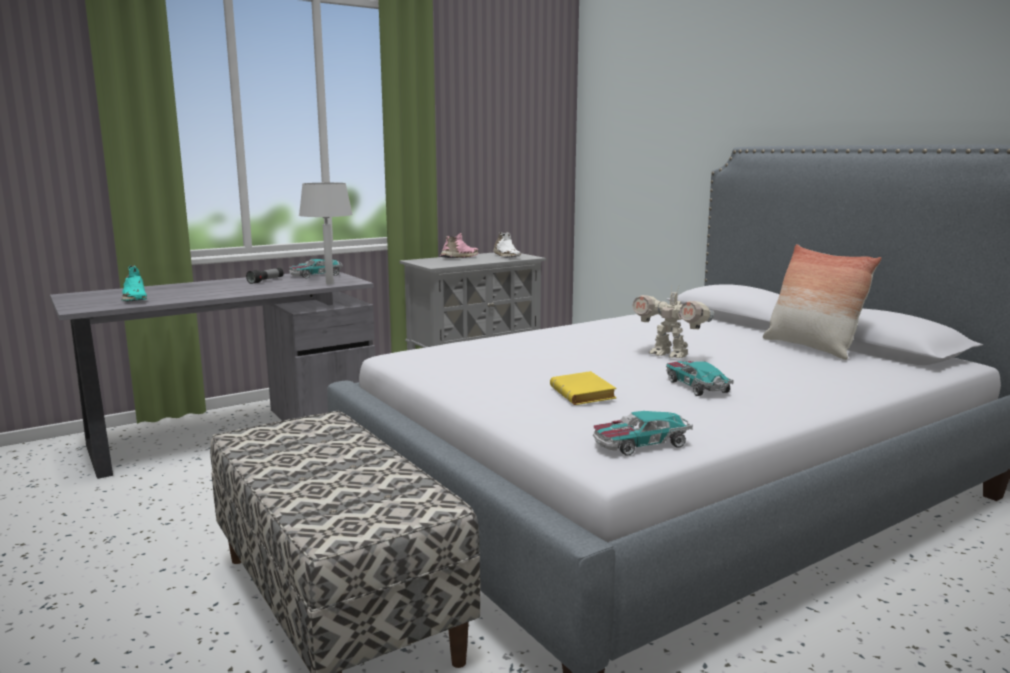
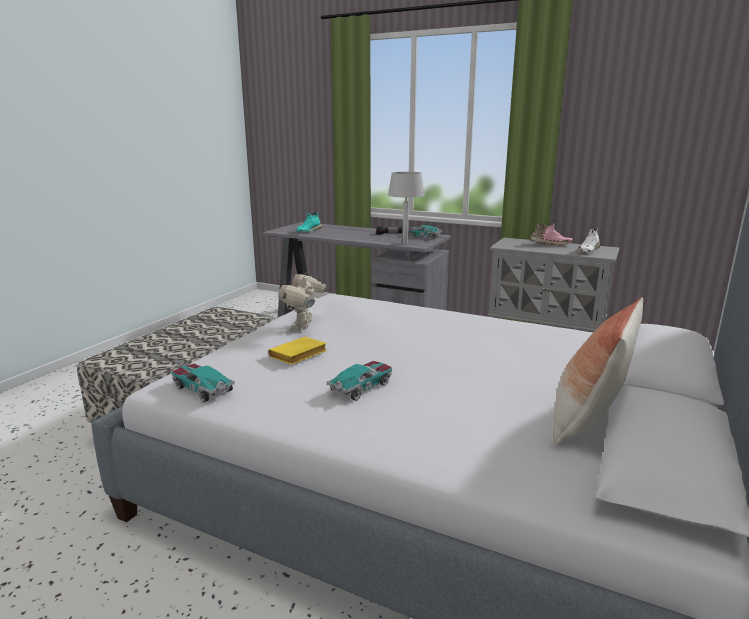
camera: 60 degrees right, 5 degrees up
toy robot [632,287,714,358] -> toy robot moved to [278,271,326,330]

